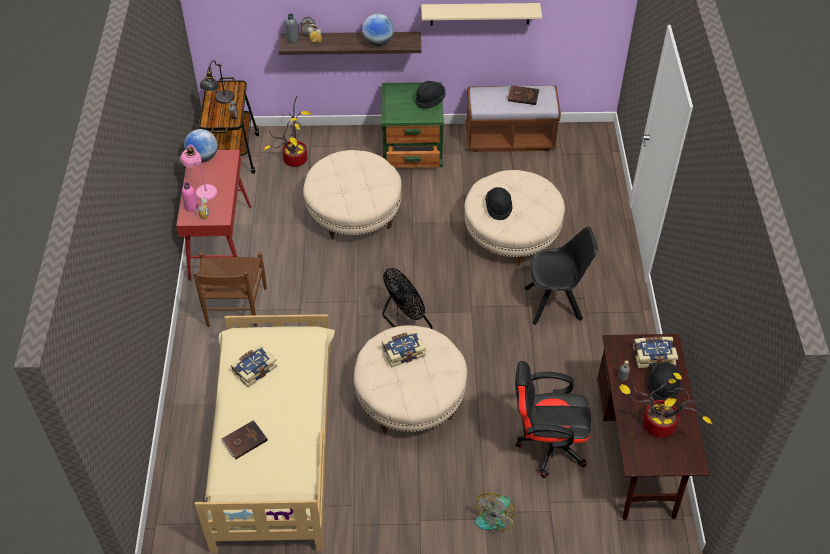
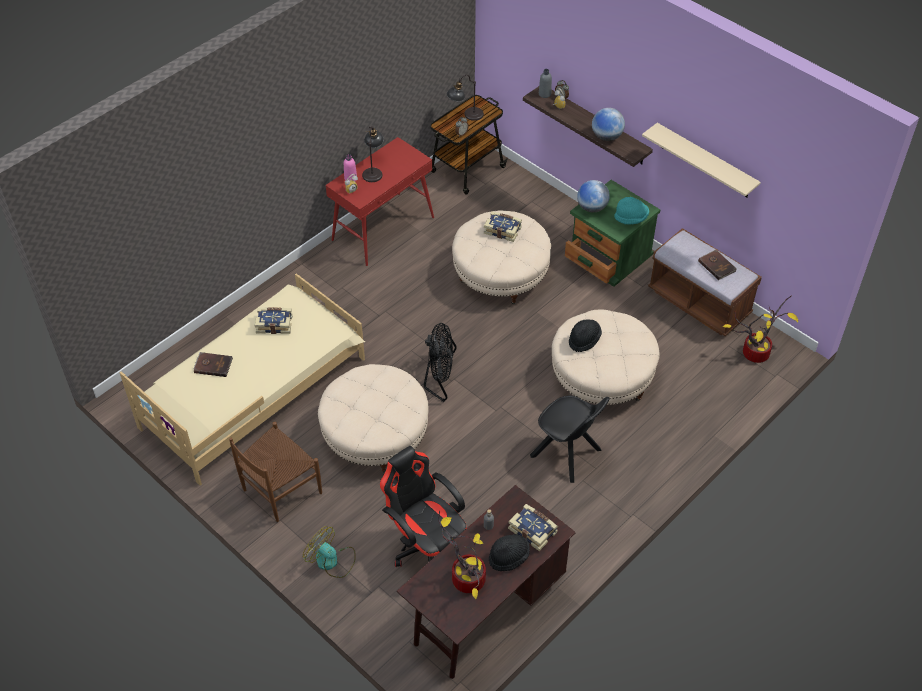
camera: 45 degrees right, 0 degrees up
pink table lamp [180,144,217,200] -> grey table lamp [362,126,384,182]
globe [184,129,218,162] -> globe moved to [577,180,610,212]
brown chair [194,252,267,327] -> brown chair moved to [229,422,322,522]
potted plant [264,97,313,167] -> potted plant moved to [723,295,798,363]
book [382,330,426,367] -> book moved to [484,211,522,242]
black hat [415,81,445,108] -> turquoise hat [614,197,649,225]
fan [475,492,516,530] -> fan turned 45 degrees clockwise [303,526,356,578]

